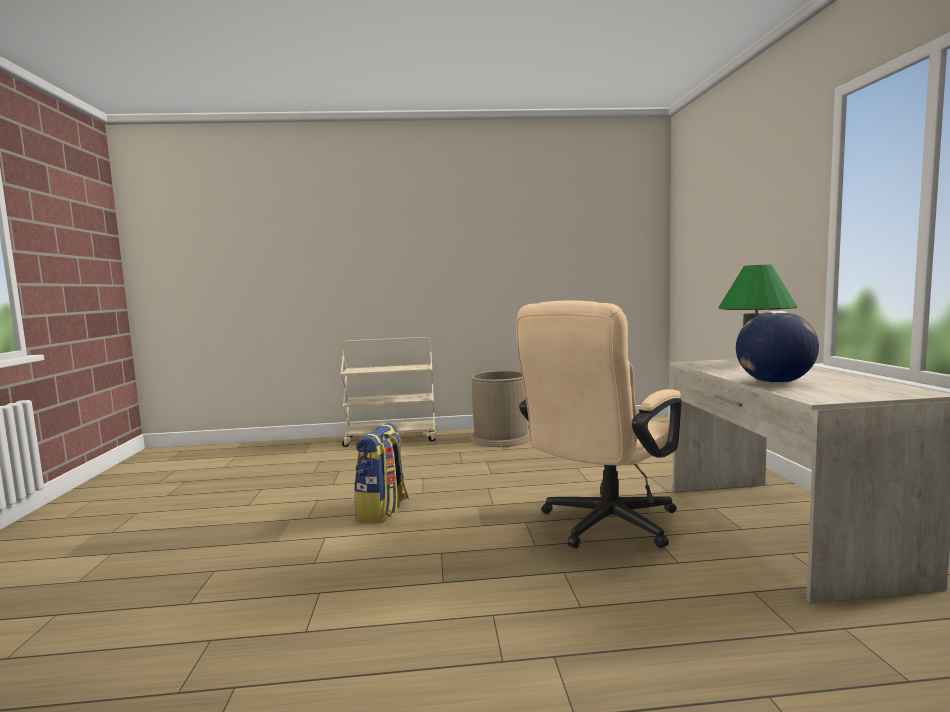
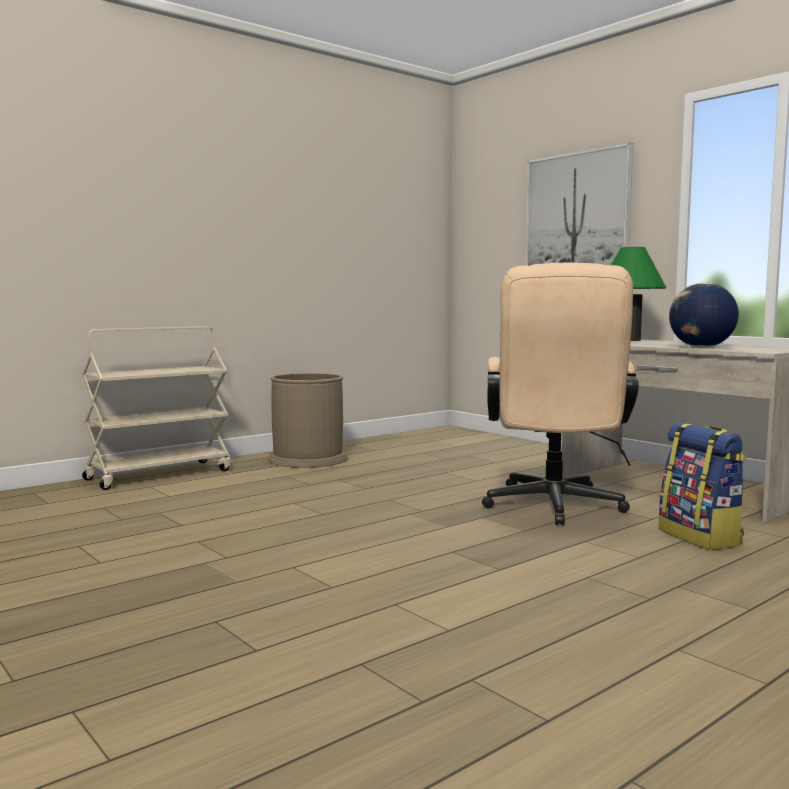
camera: 35 degrees left, 0 degrees up
backpack [354,423,409,523] -> backpack moved to [658,422,746,550]
none -> picture [525,143,633,266]

